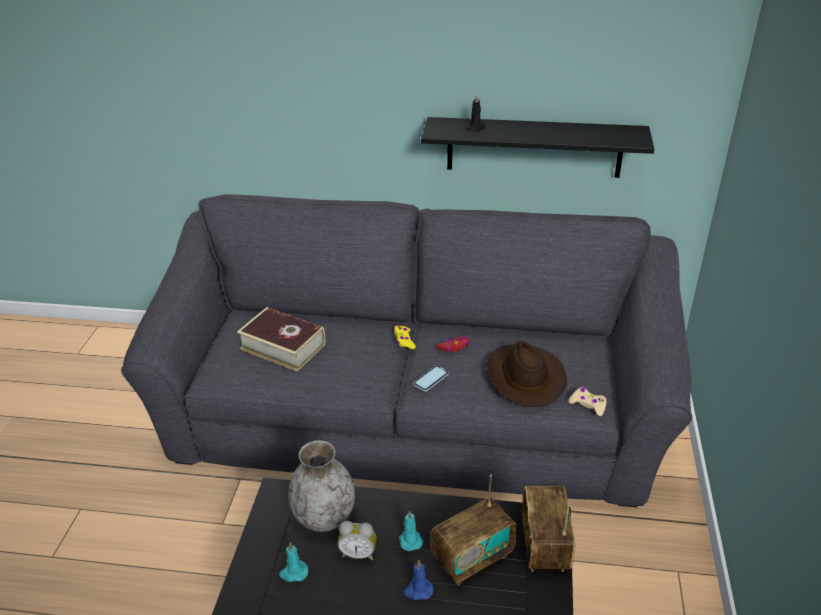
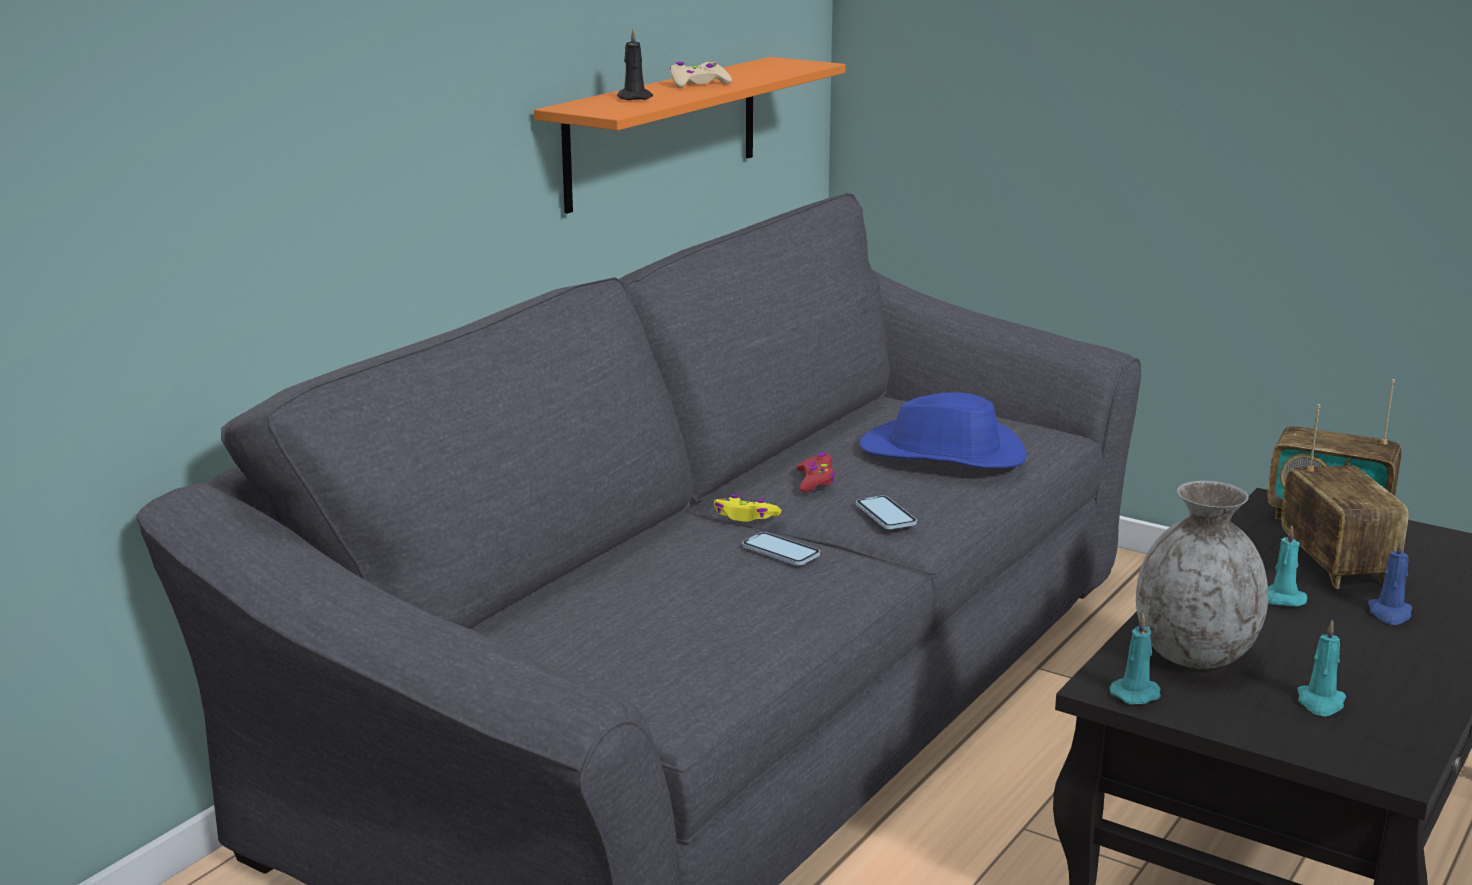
camera: 65 degrees left, 15 degrees down
book [237,307,325,372] -> none
alarm clock [338,521,376,560] -> none
black shelf [421,117,654,178] -> orange shelf [534,57,846,214]
brown hat [486,341,567,407] -> blue hat [859,392,1027,468]
beige game controller [569,388,607,416] -> beige game controller moved to [670,62,732,88]
none -> phone [742,532,820,566]
none -> turquoise candle [1109,613,1161,705]

